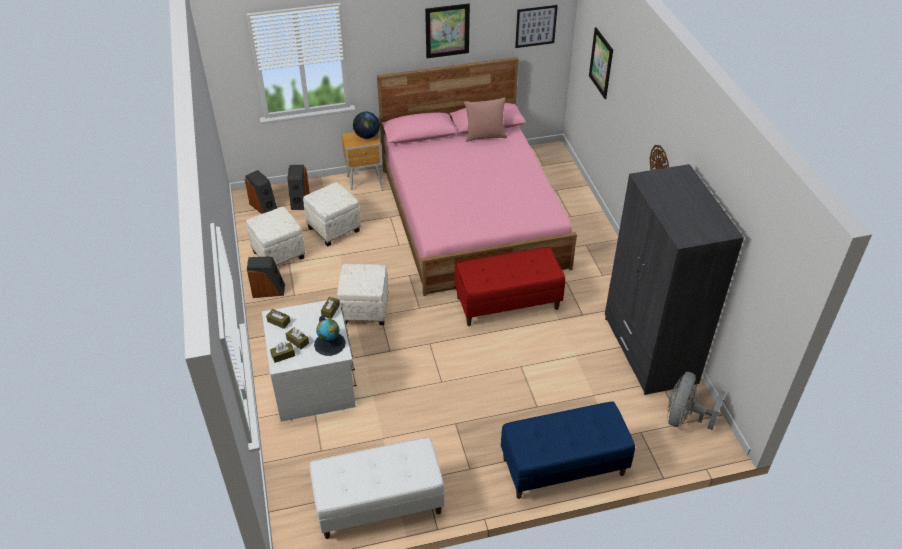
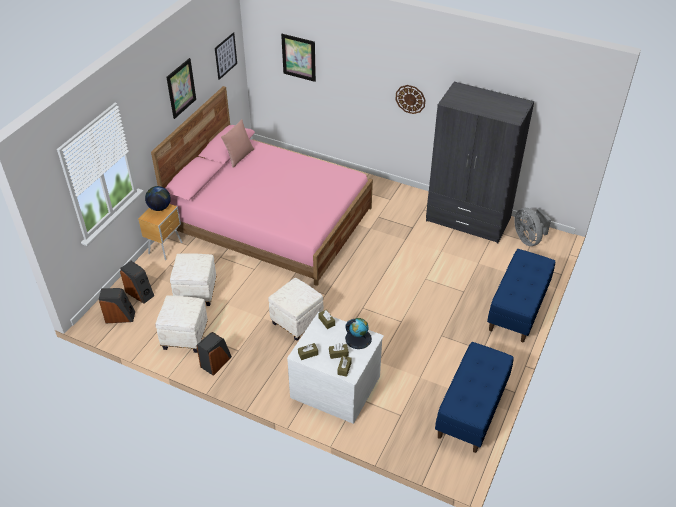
camera: 50 degrees left, 0 degrees up
white bench [310,437,444,539] -> blue bench [435,342,514,453]
red bench [454,247,566,326] -> none

